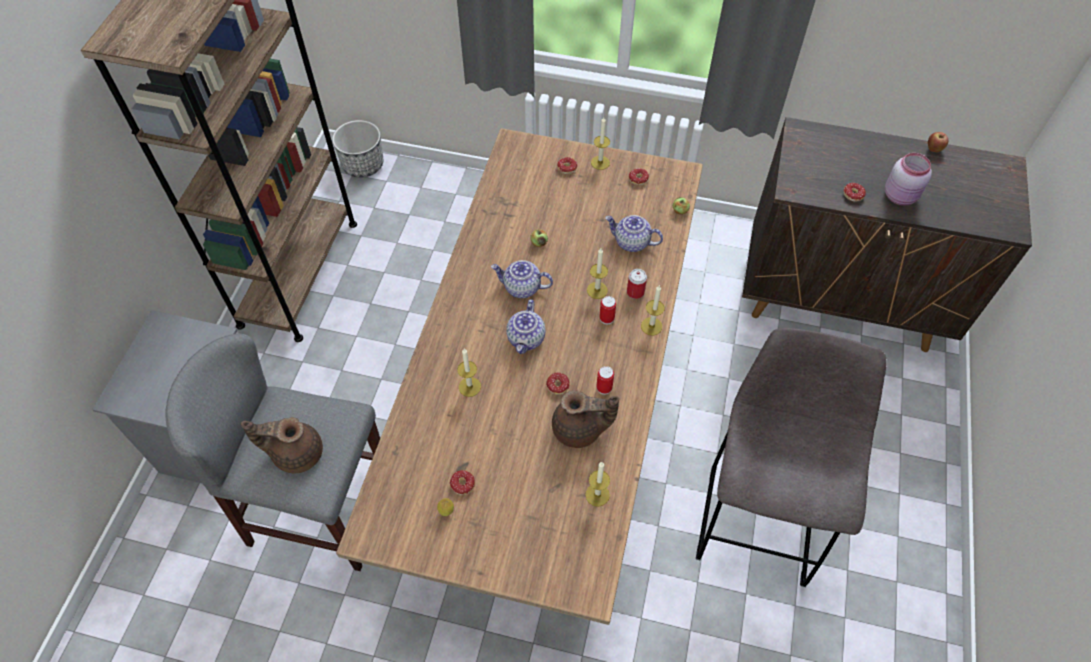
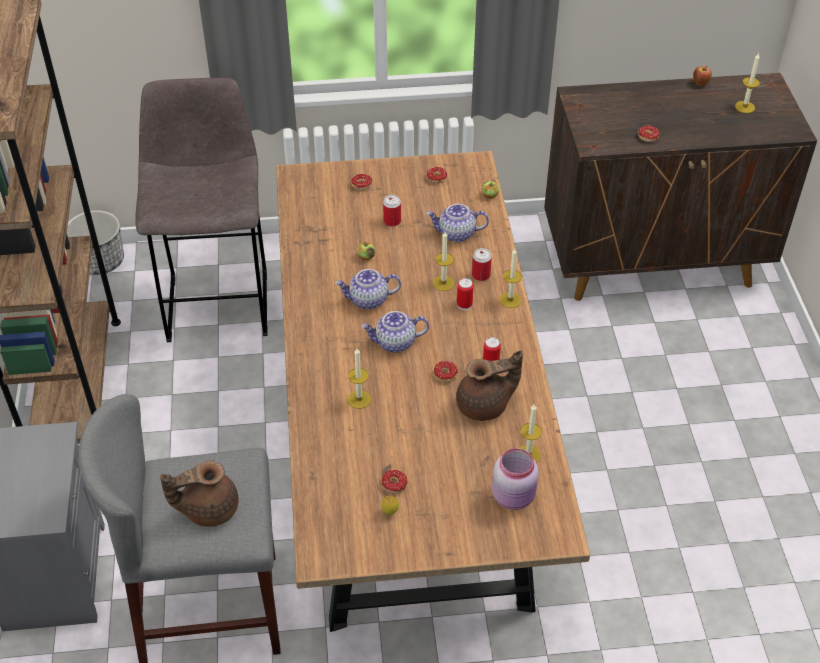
camera: 20 degrees left, 10 degrees down
teapot [506,299,545,354] -> teapot turned 90 degrees clockwise [361,311,429,353]
candle [591,117,610,170] -> candle moved to [735,53,760,113]
grey stool [696,328,887,587] -> grey stool moved to [135,78,268,342]
pink jar [885,153,932,206] -> pink jar moved to [492,448,539,510]
none -> can [383,195,401,226]

